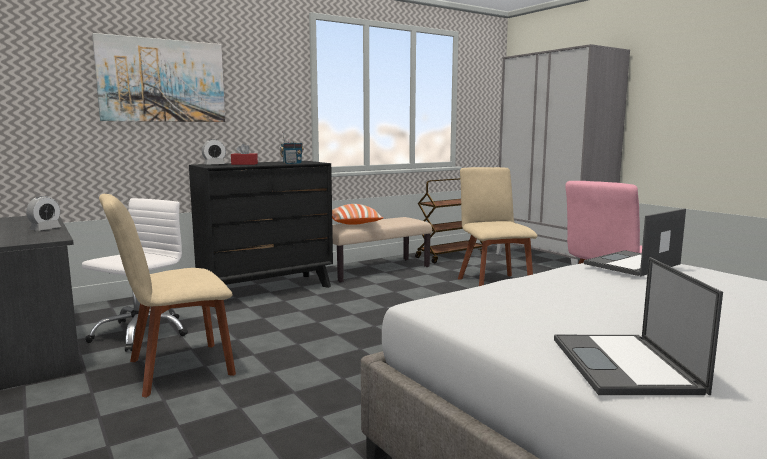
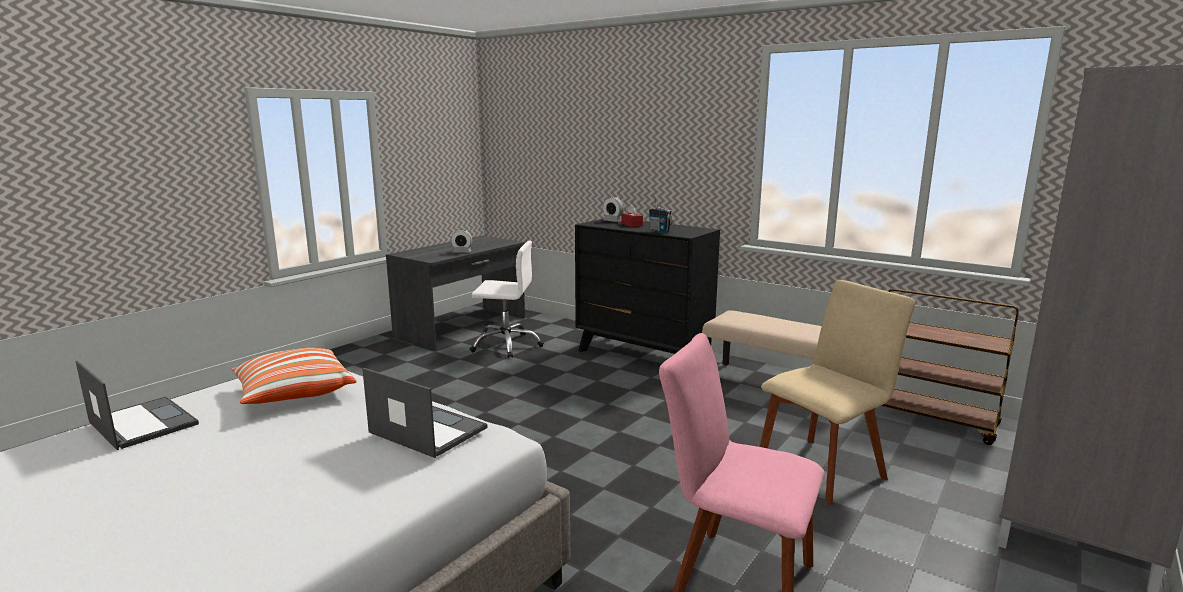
camera: 70 degrees right, 5 degrees up
picture [92,33,225,122] -> none
beige chair [99,194,236,398] -> none
pillow [332,204,383,225] -> pillow moved to [232,348,356,404]
laptop [554,257,723,395] -> laptop turned 60 degrees clockwise [76,360,199,450]

